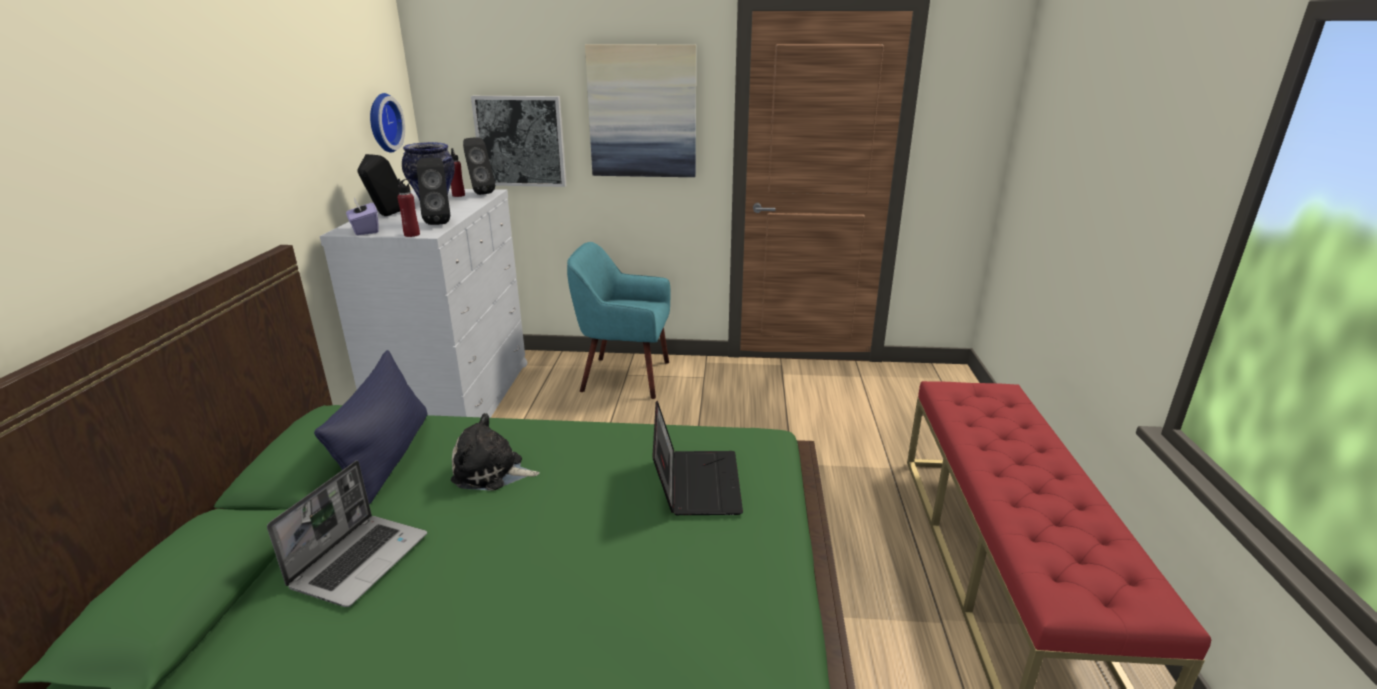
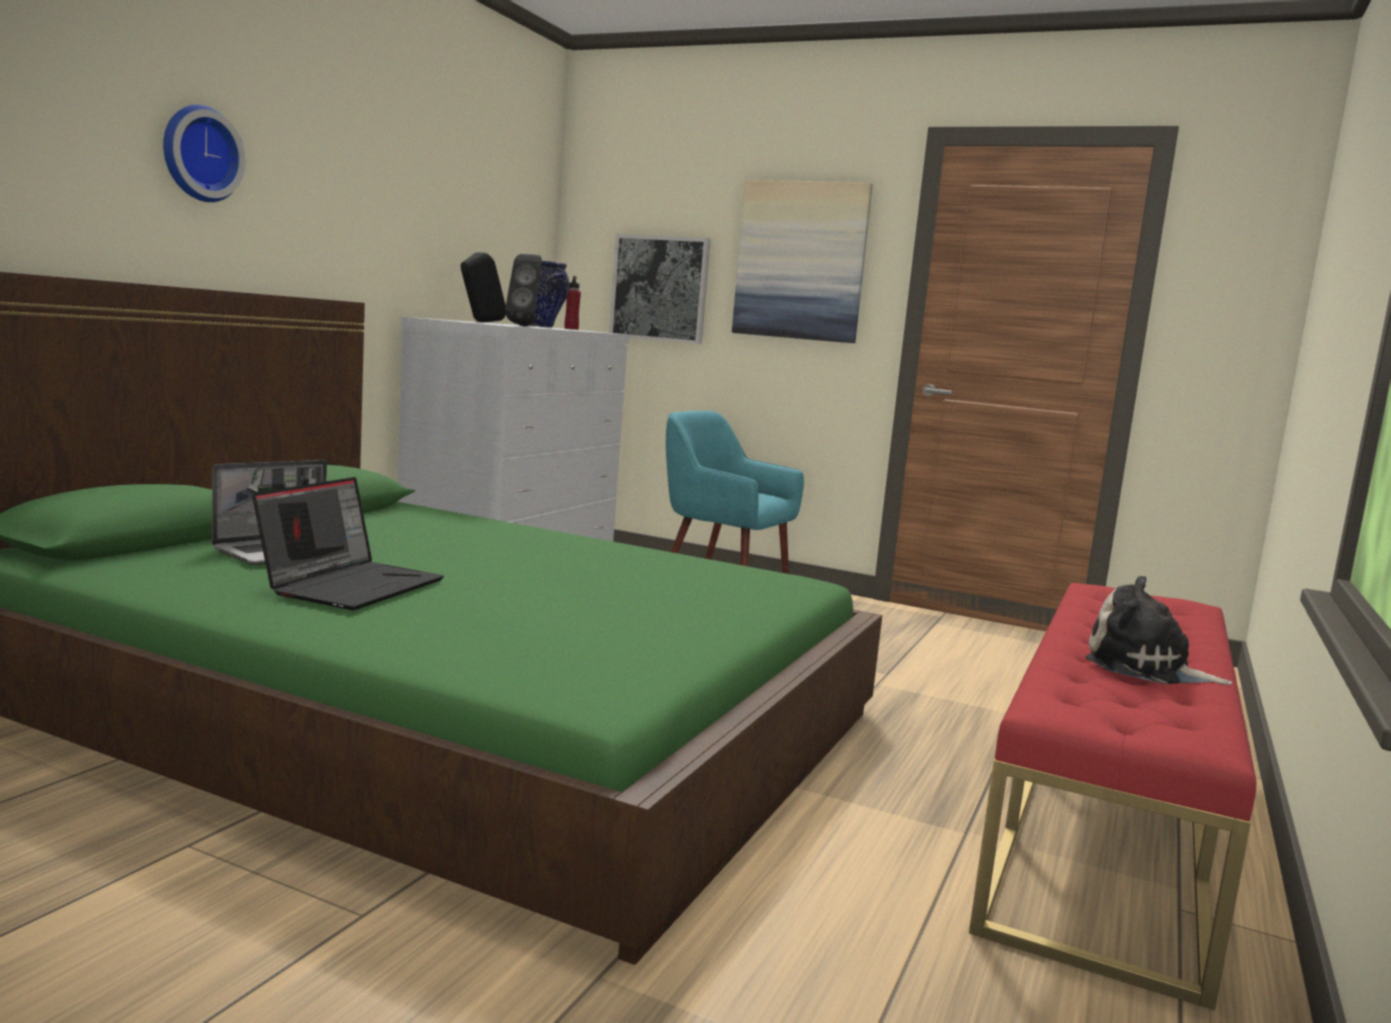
camera: 20 degrees right, 15 degrees down
blue pillow [314,350,428,505] -> none
purple tissue box [346,198,378,235] -> none
wall clock [370,93,405,153] -> wall clock moved to [163,105,246,202]
red bottle [397,179,420,237] -> none
plush toy [451,413,540,491] -> plush toy moved to [1086,576,1232,685]
black speaker [463,138,495,195] -> none
laptop [652,400,743,515] -> laptop moved to [252,477,444,610]

